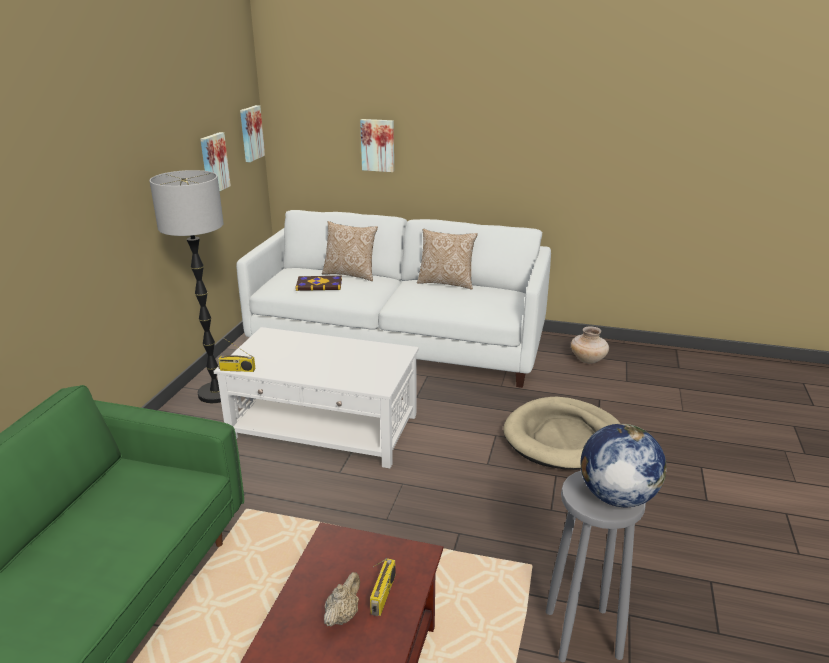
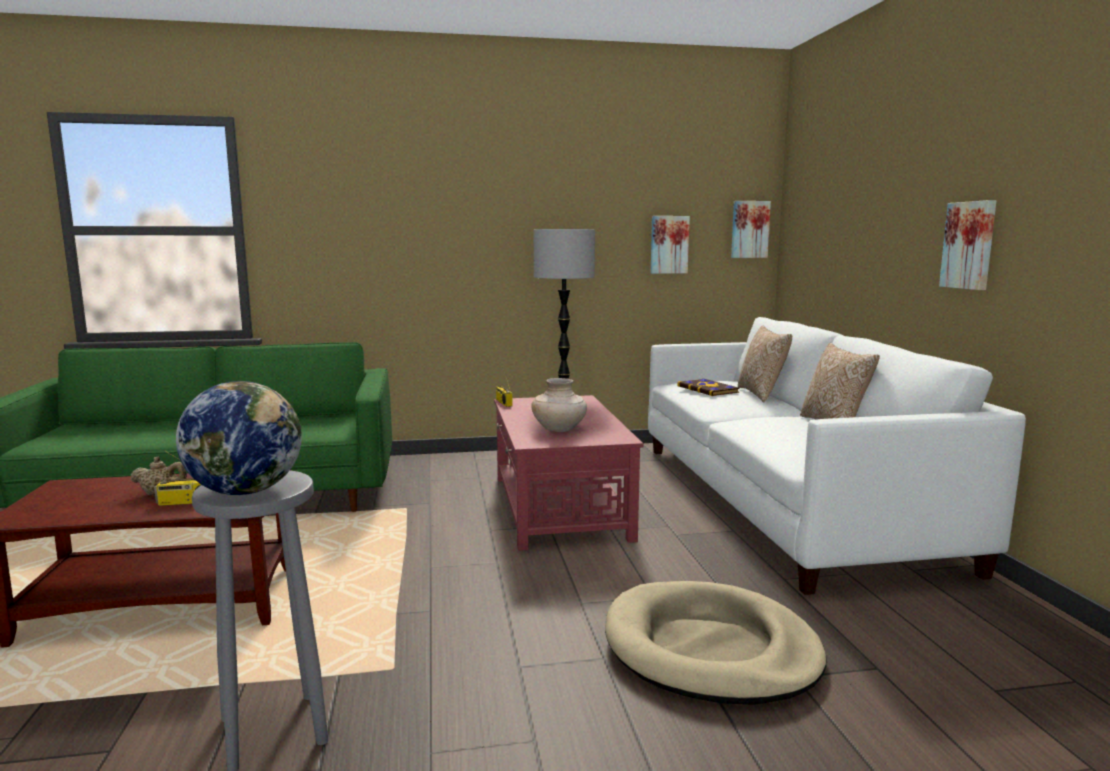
camera: 65 degrees right, 15 degrees down
white coffee table [214,327,419,468] -> red coffee table [494,395,644,551]
picture [360,119,394,172] -> picture moved to [939,200,997,290]
beige vase [571,327,609,364] -> beige vase moved to [531,378,587,432]

